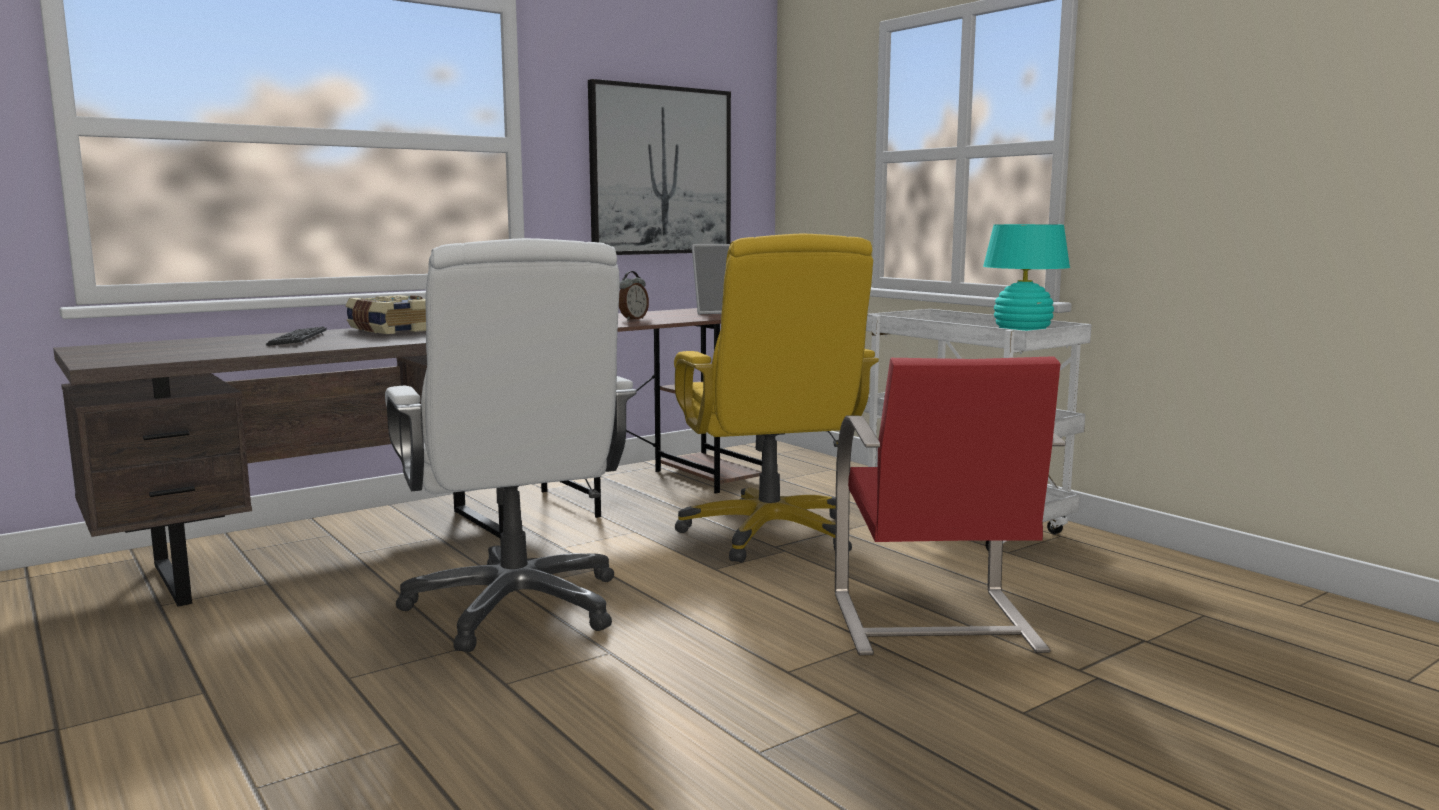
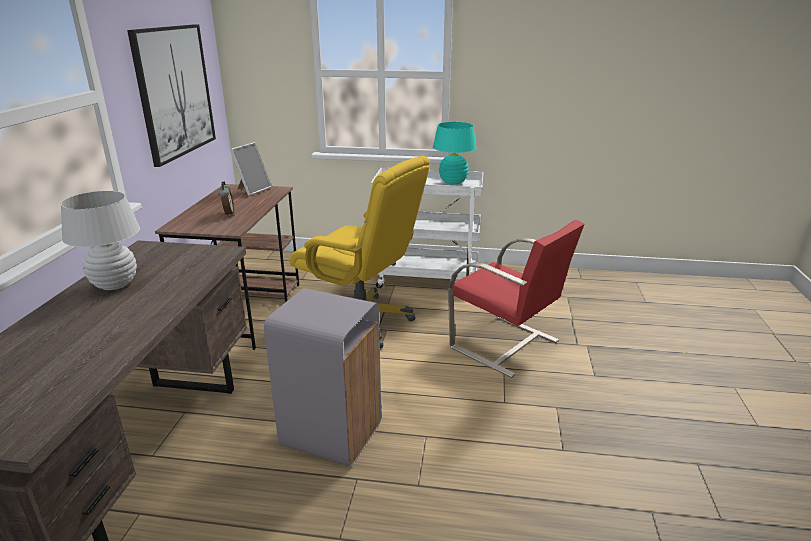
camera: 45 degrees left, 15 degrees up
keyboard [266,326,327,346] -> none
book [346,295,426,334] -> white table lamp [61,191,140,290]
white office chair [385,238,637,652] -> grey trash can [264,288,381,467]

